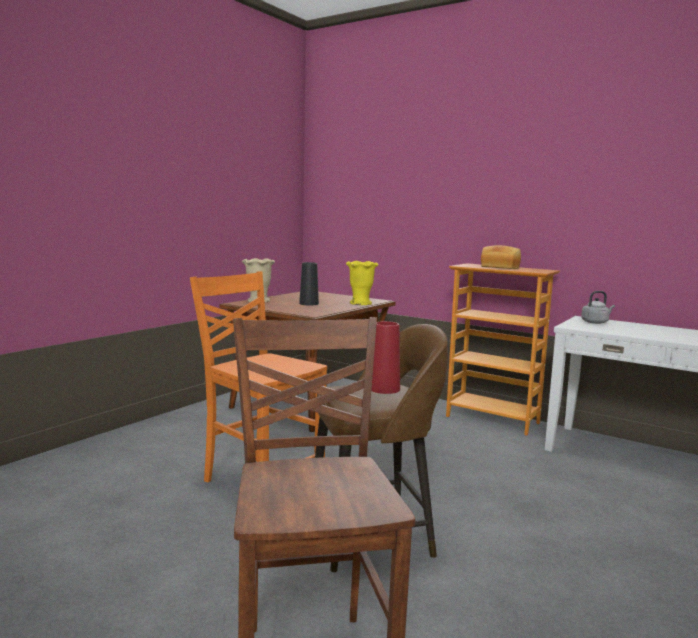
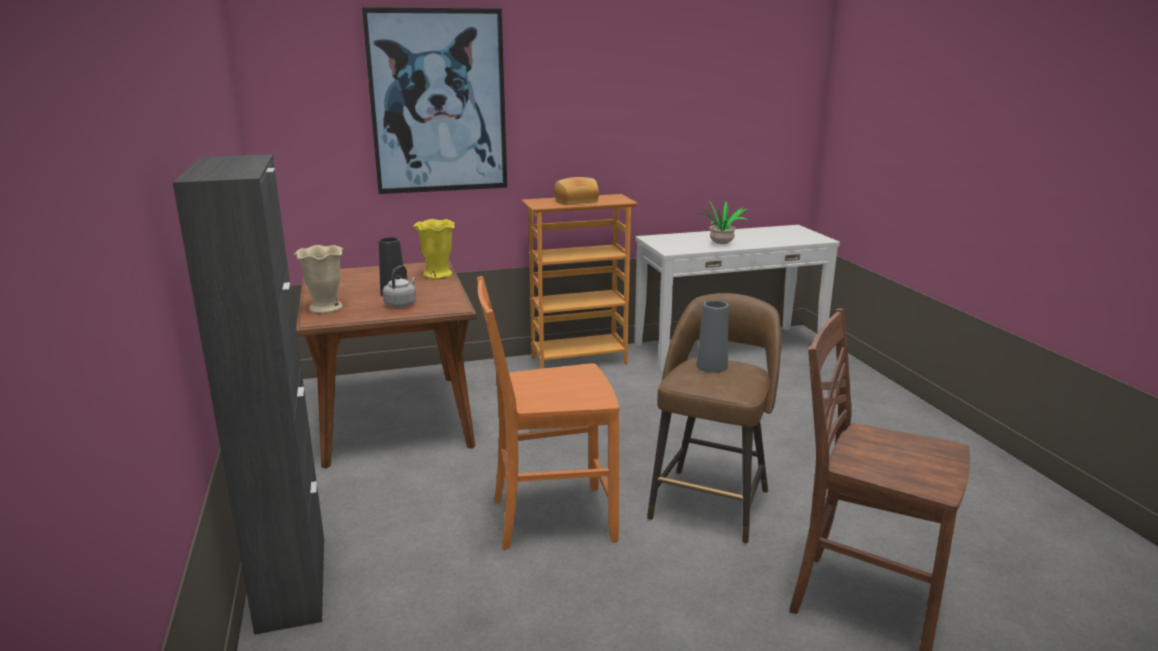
camera: 50 degrees left, 10 degrees up
red vase [371,321,400,394] -> grey vase [696,301,729,373]
grey kettle [581,291,615,324] -> grey kettle moved to [383,265,416,307]
none -> black cabinet [173,154,324,635]
none -> picture [362,7,507,194]
none -> potted plant [697,200,748,244]

